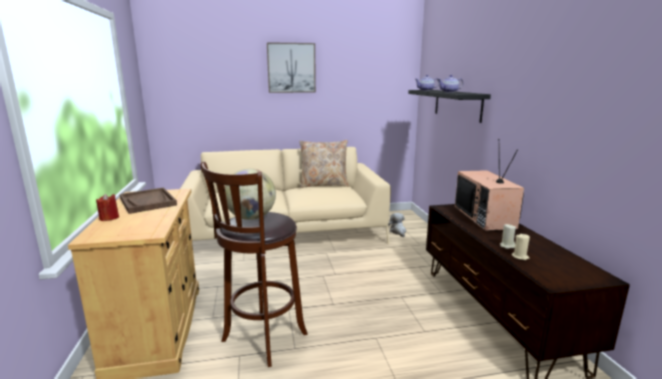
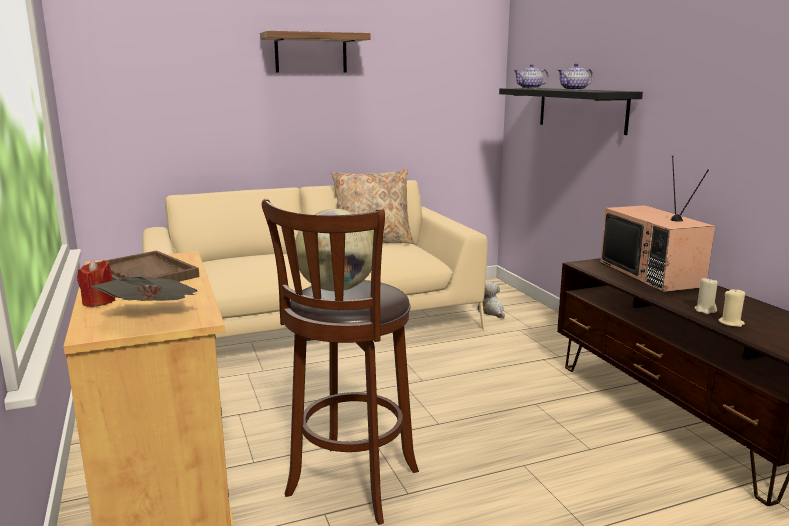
camera: 10 degrees left, 0 degrees up
picture [267,42,316,93] -> shelf [260,31,371,72]
none -> newspaper [91,277,197,301]

